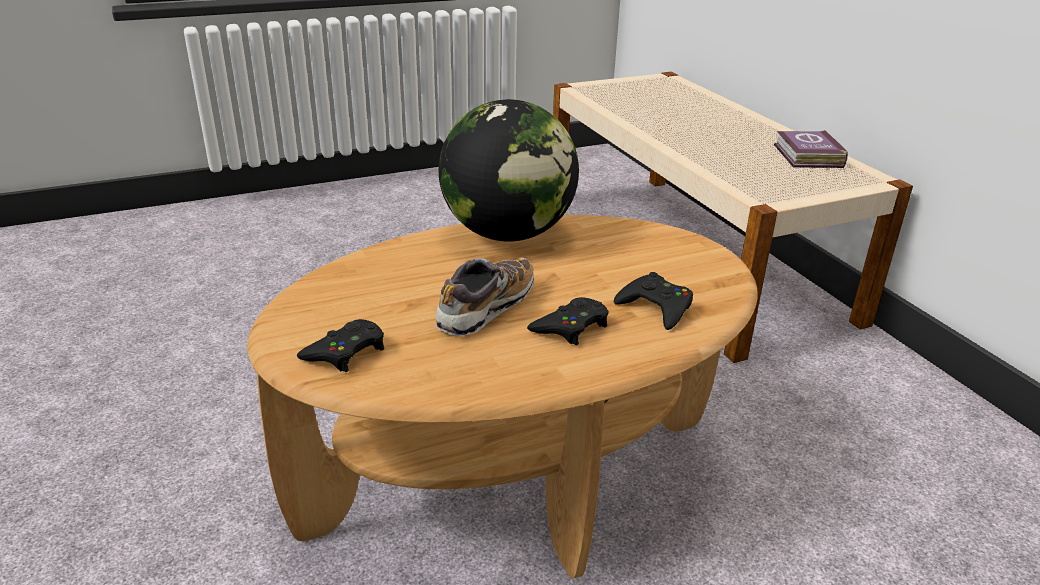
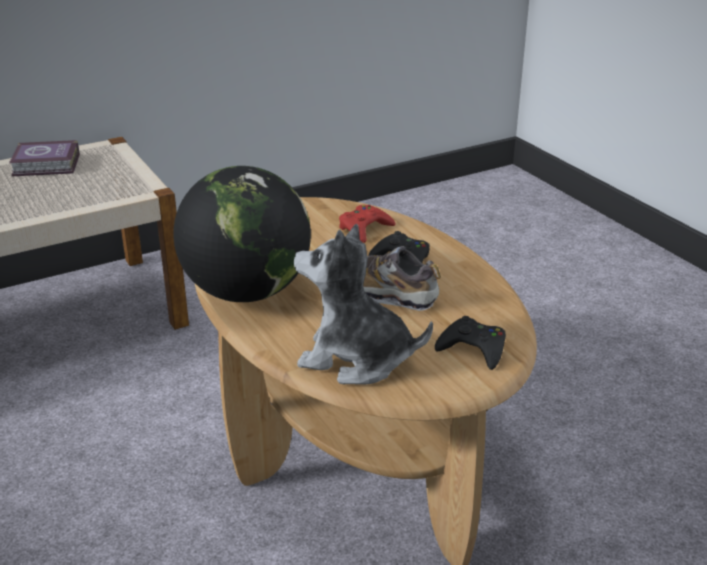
camera: 95 degrees left, 0 degrees up
black game controller [614,272,693,330] -> red game controller [339,205,395,243]
none -> plush toy [294,224,433,385]

